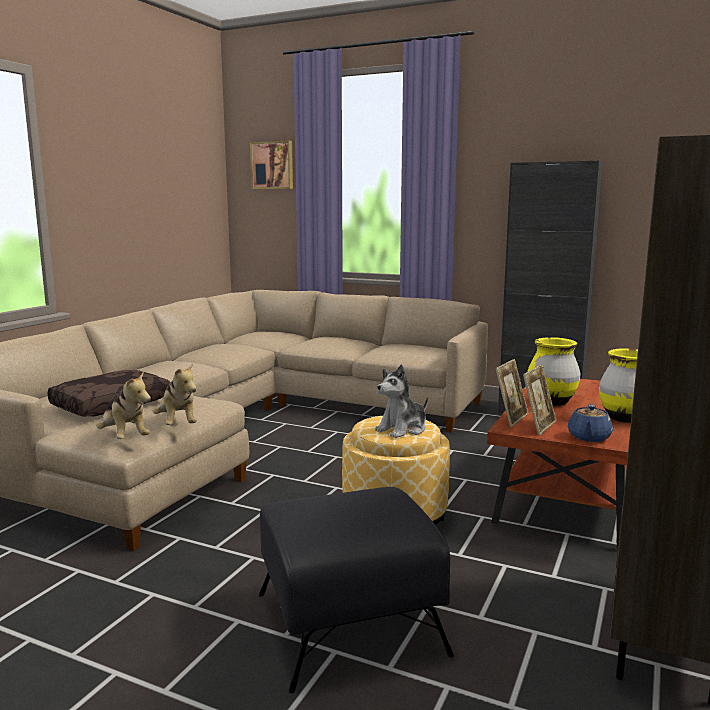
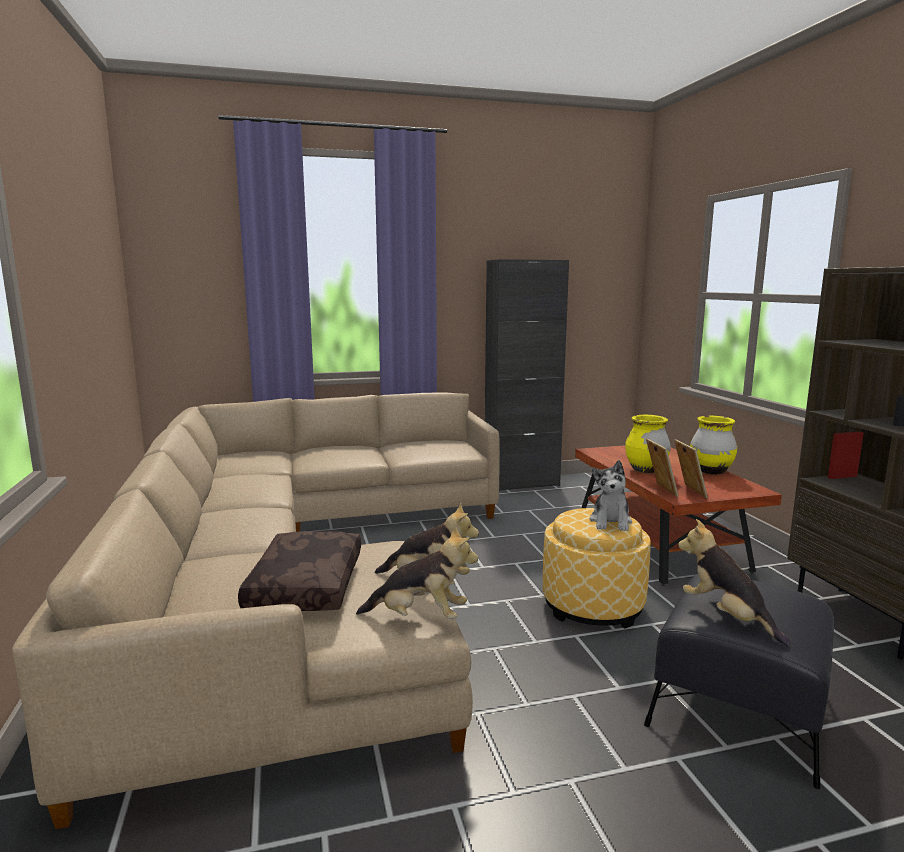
camera: 40 degrees left, 0 degrees up
picture [250,141,293,189] -> none
blue teapot [568,405,613,442] -> none
none -> plush toy [678,519,791,646]

